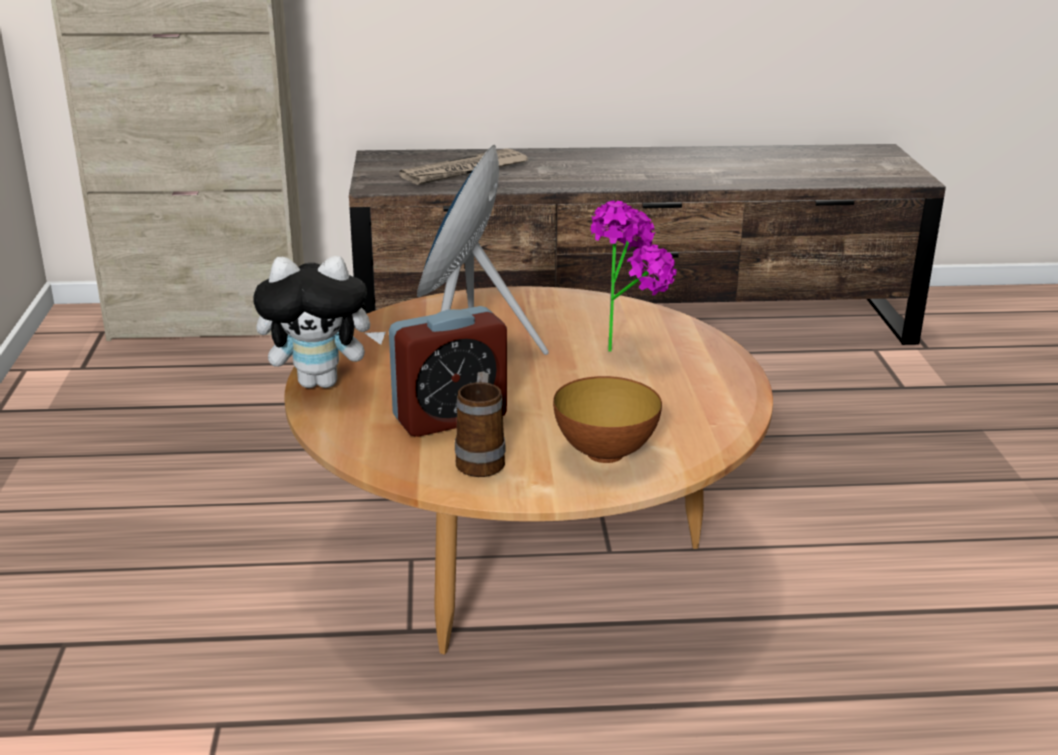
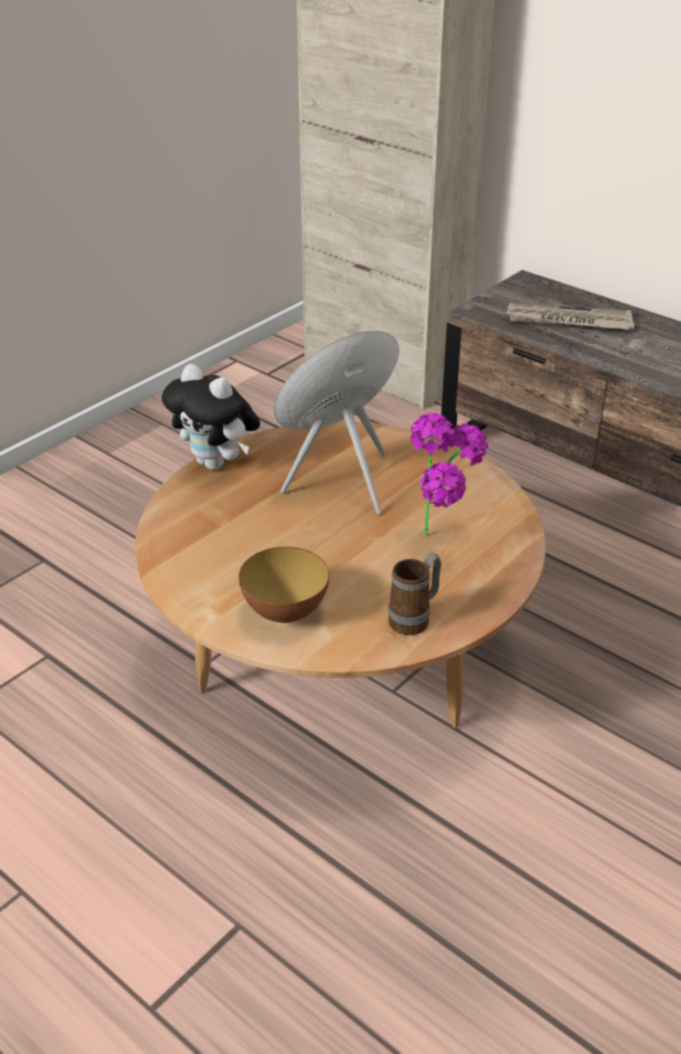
camera: 45 degrees right, 10 degrees up
alarm clock [389,306,507,437] -> none
mug [455,372,506,477] -> mug moved to [388,553,441,635]

